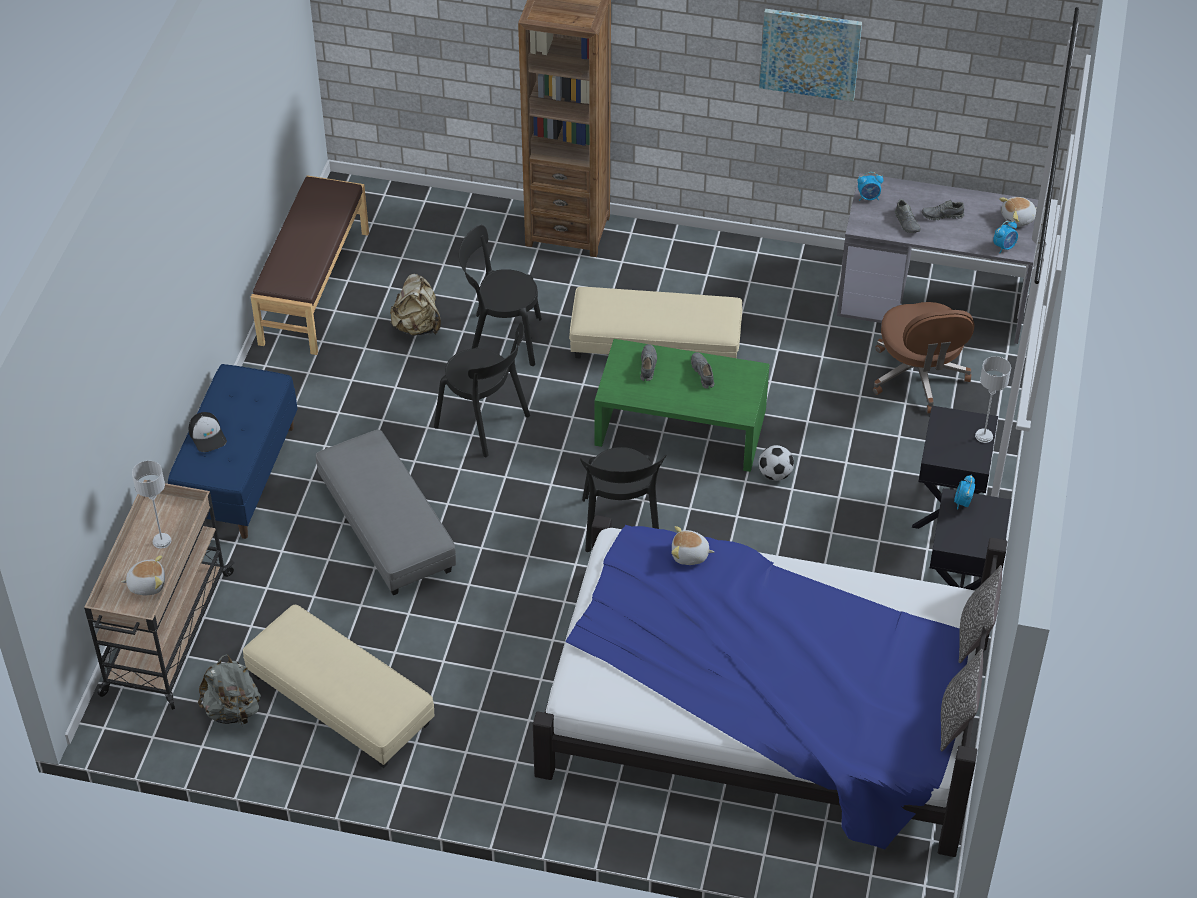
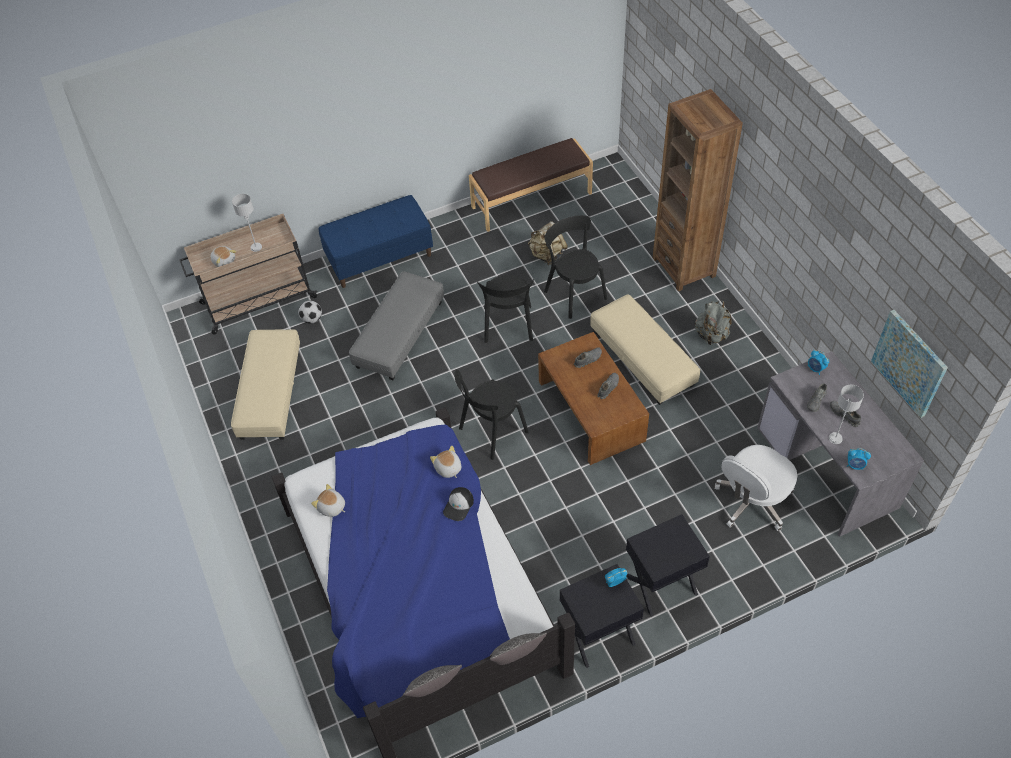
camera: 55 degrees right, 5 degrees up
cap [189,412,227,452] -> cap moved to [443,487,474,521]
grey backpack [198,654,261,725] -> grey backpack moved to [695,300,731,345]
green coffee table [595,339,770,472] -> brown coffee table [538,332,649,465]
picture [759,9,862,102] -> picture moved to [871,310,948,418]
football [759,445,794,481] -> football moved to [298,301,322,324]
brown office chair [873,302,975,413] -> white office chair [714,445,797,531]
grey table lamp [975,356,1011,443] -> grey table lamp moved to [829,385,864,444]
plush toy [999,197,1037,227] -> plush toy moved to [311,484,345,517]

